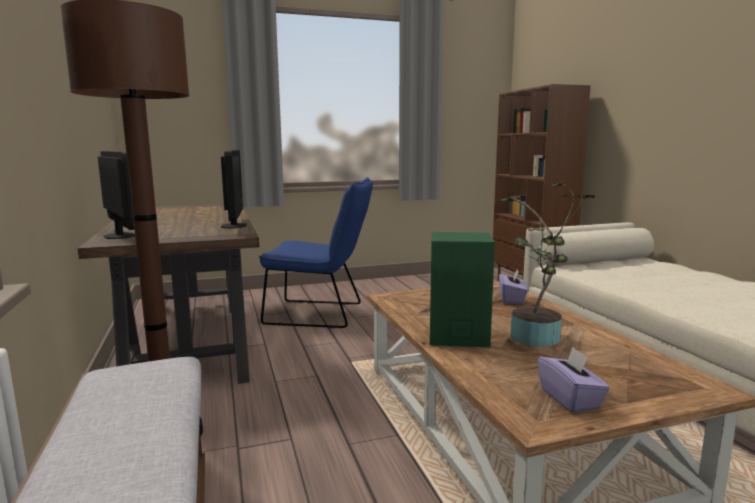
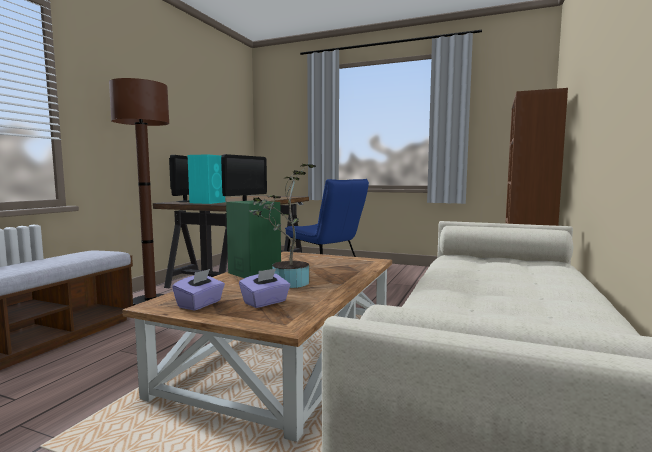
camera: 40 degrees right, 5 degrees down
purple tissue box [499,268,528,304] -> purple tissue box moved to [239,268,290,308]
none -> turquoise speaker [188,154,225,204]

